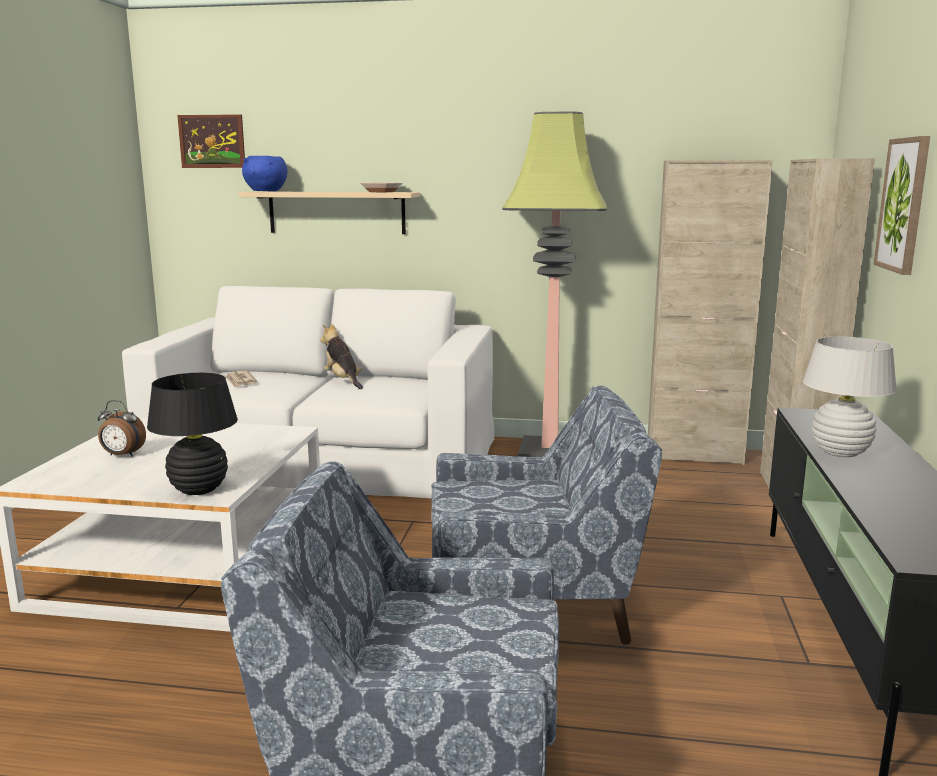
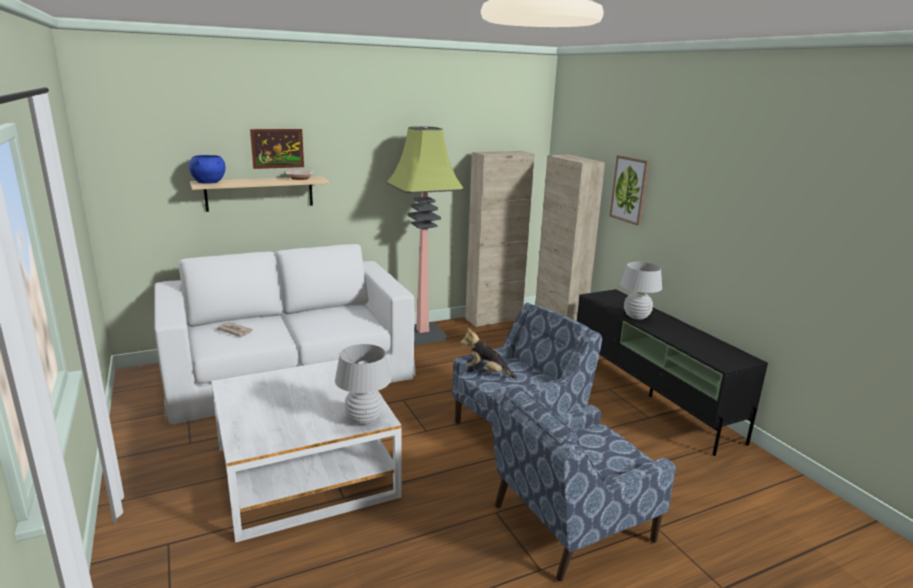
camera: 35 degrees left, 5 degrees up
alarm clock [98,400,146,457] -> none
black table lamp [147,373,238,495] -> white table lamp [335,344,392,425]
picture [177,114,245,168] -> picture moved to [250,129,304,169]
plush toy [320,324,363,389] -> plush toy moved to [460,328,517,379]

